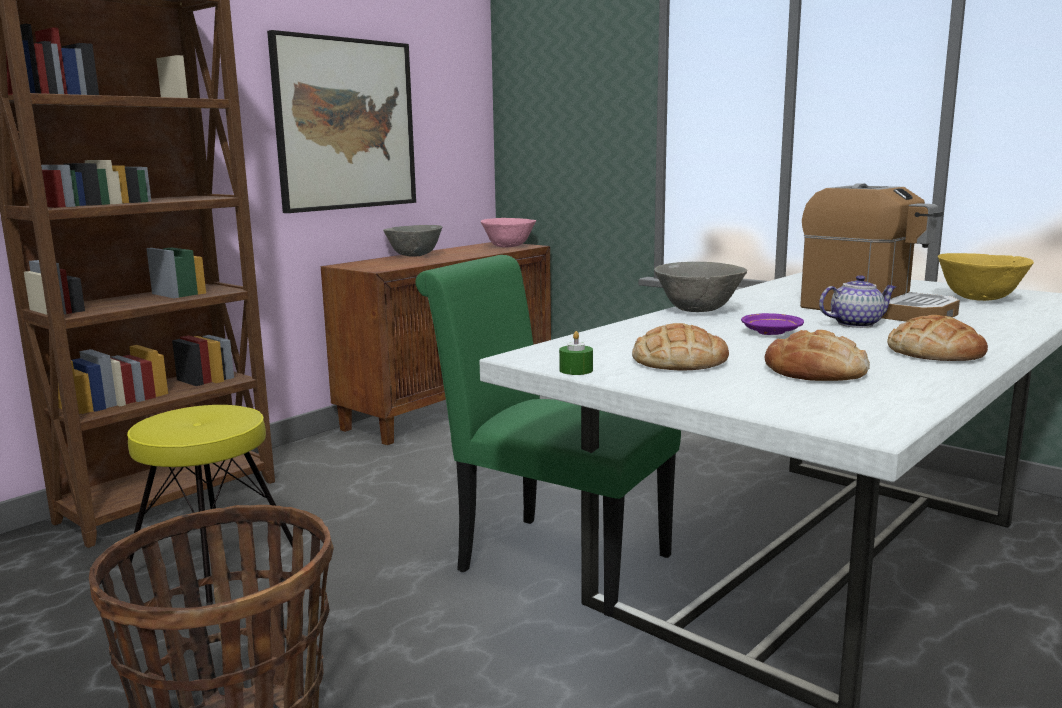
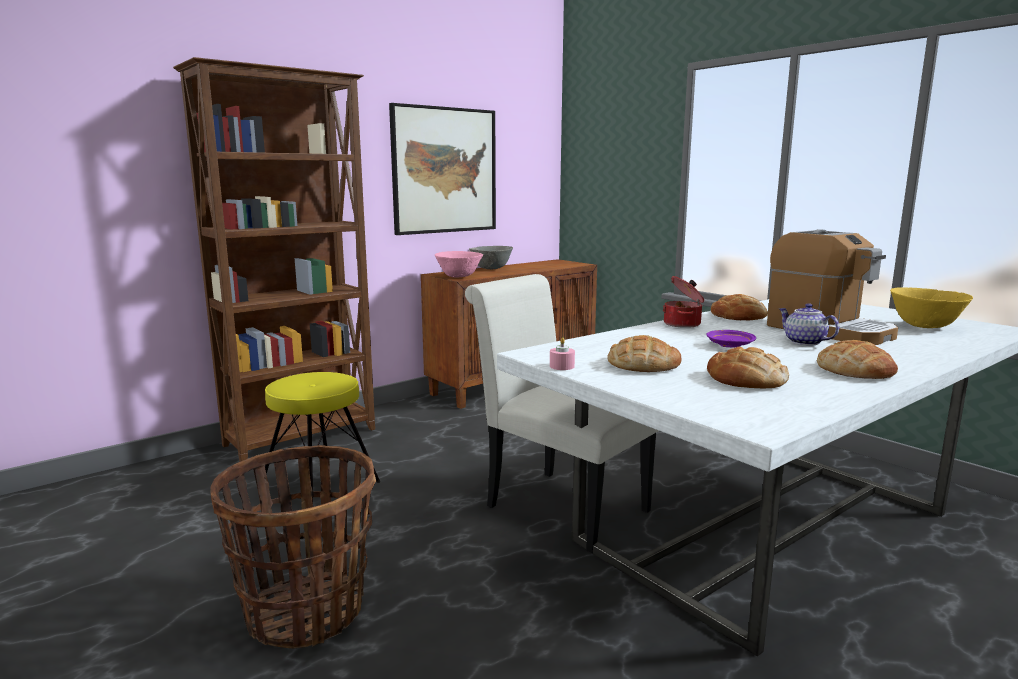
camera: 10 degrees right, 0 degrees up
green chair [415,255,681,617] -> white chair [465,274,659,553]
pink bowl [481,218,536,247] -> pink bowl moved to [435,251,483,277]
green candle [559,331,593,375] -> pink candle [550,337,575,370]
grey bowl [654,262,747,312] -> cooking pot [663,276,704,328]
teapot [819,275,896,328] -> teapot turned 120 degrees counterclockwise [779,303,839,346]
none -> bread [711,294,768,320]

